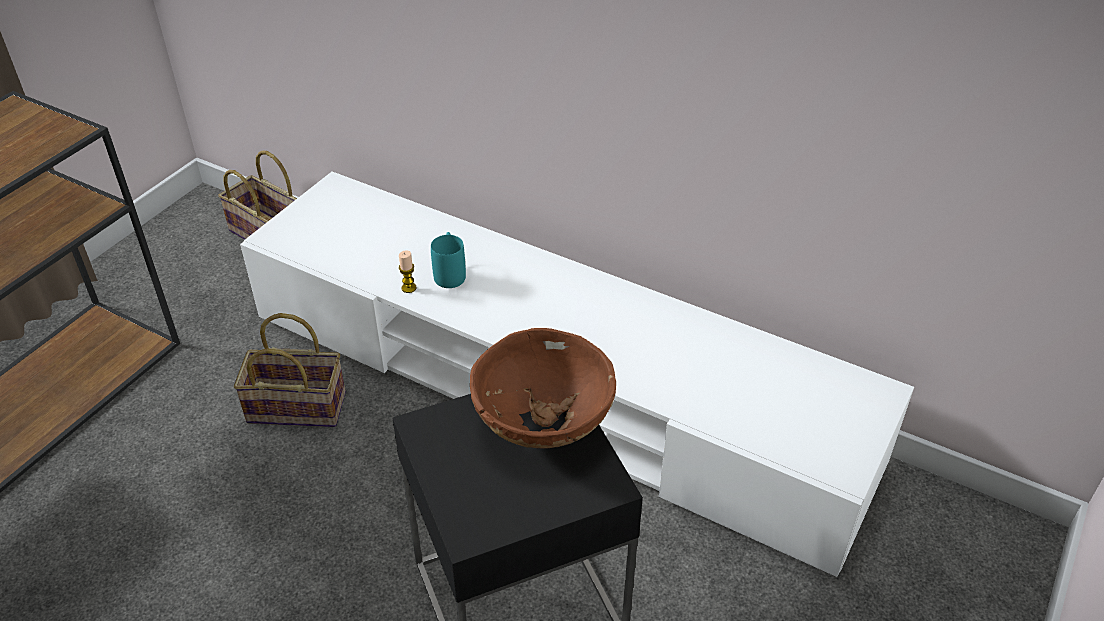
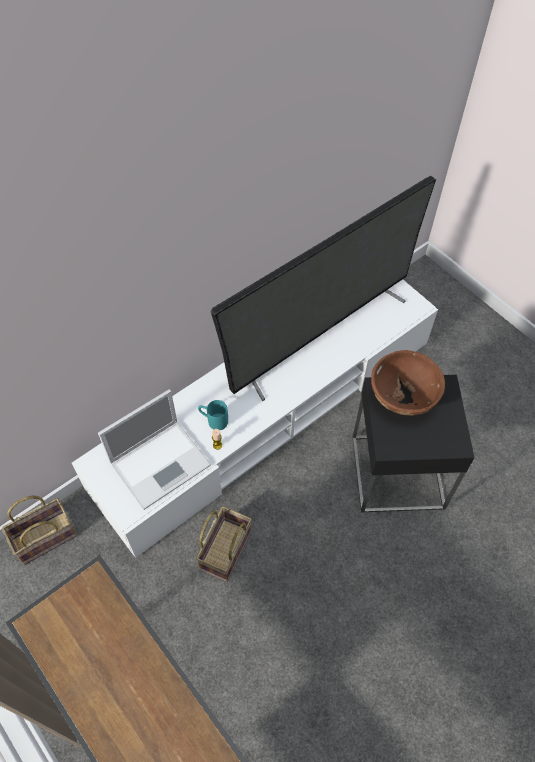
camera: 70 degrees left, 15 degrees up
none -> laptop [98,389,211,510]
none -> television [211,176,436,402]

